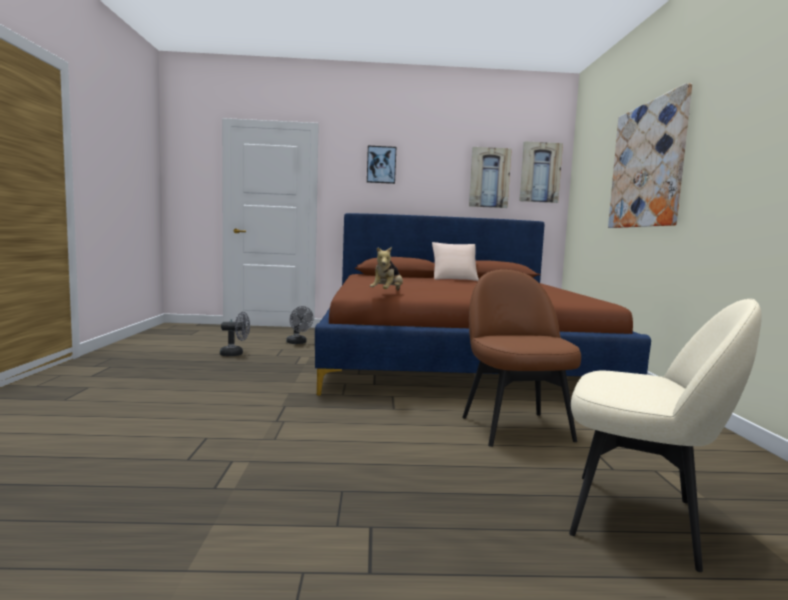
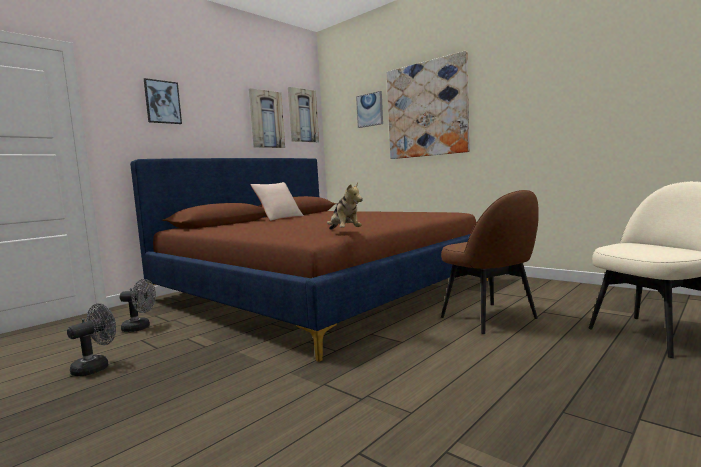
camera: 45 degrees left, 0 degrees up
brown chair [462,269,581,447] -> brown chair turned 150 degrees counterclockwise [441,190,539,334]
none -> picture [356,91,383,128]

